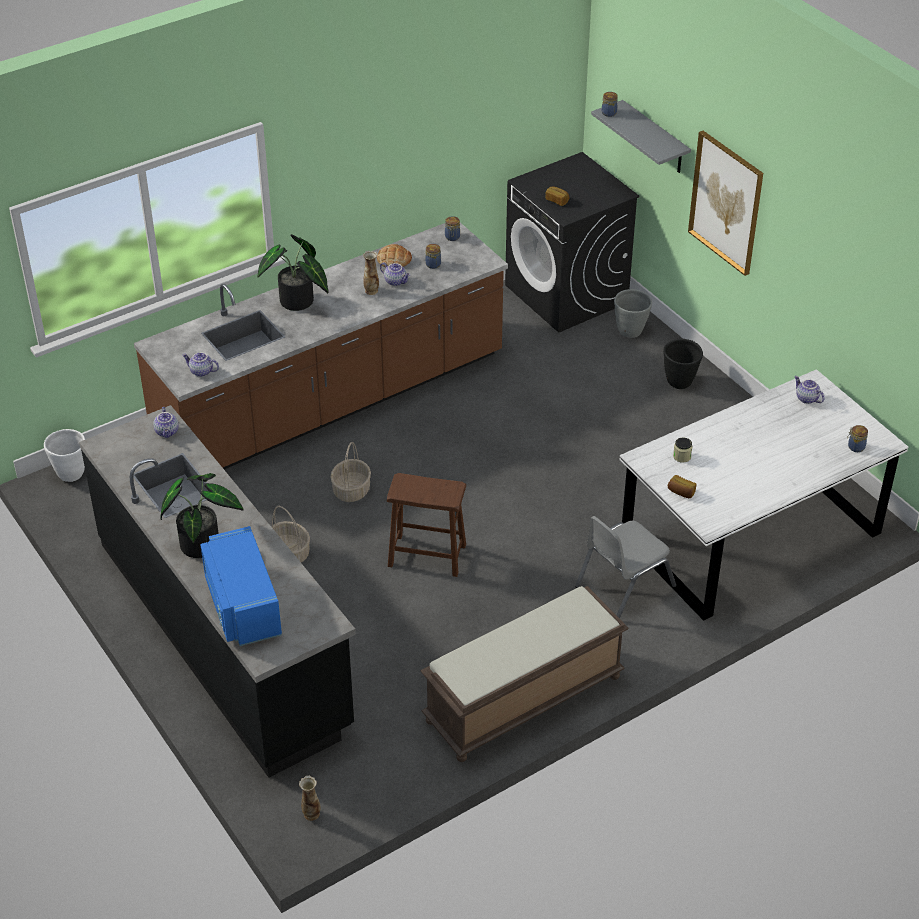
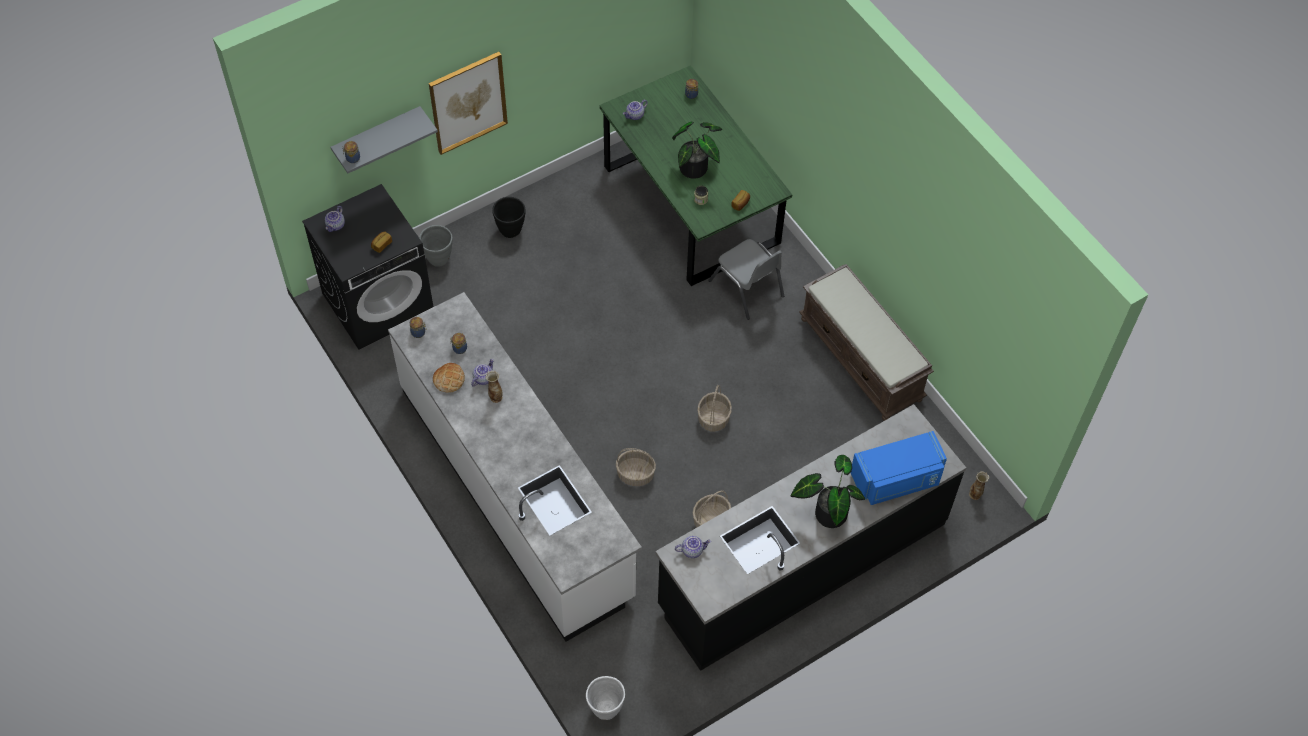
camera: 90 degrees left, 15 degrees up
brown counter [134,223,508,469] -> white counter [388,292,642,642]
teapot [182,352,219,377] -> teapot moved to [325,206,345,232]
potted plant [258,234,329,311] -> potted plant moved to [672,122,722,179]
brown stool [387,473,466,577] -> basket [697,385,732,432]
white dining table [619,369,908,621] -> green dining table [599,65,792,286]

